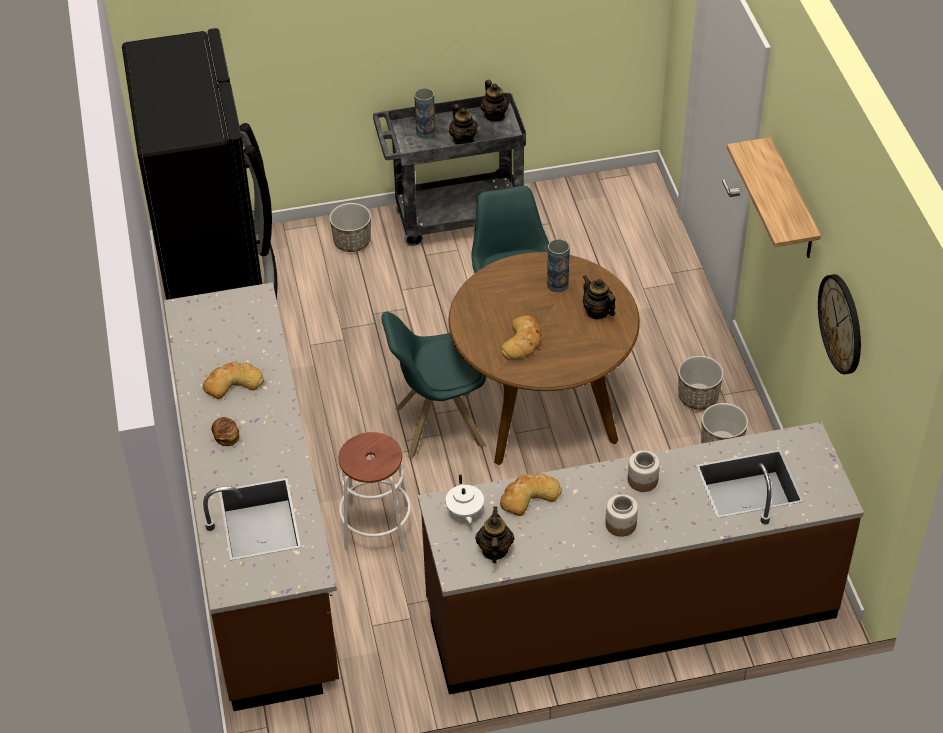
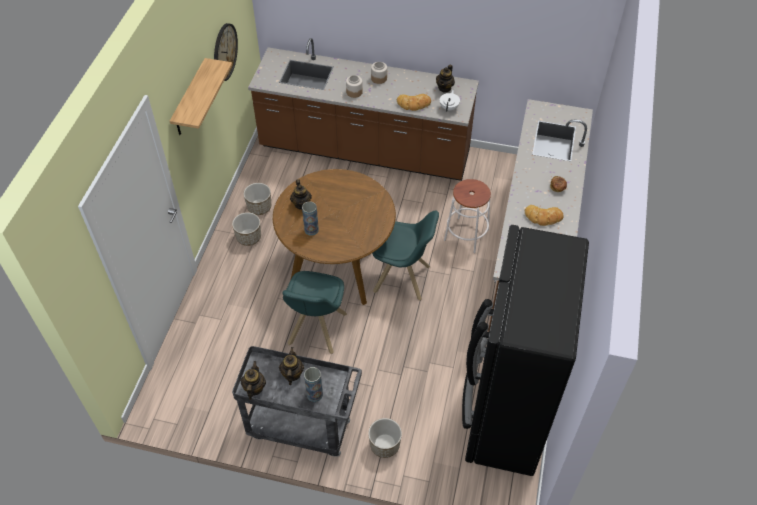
camera: 155 degrees left, 5 degrees up
bread [501,315,542,359] -> none

